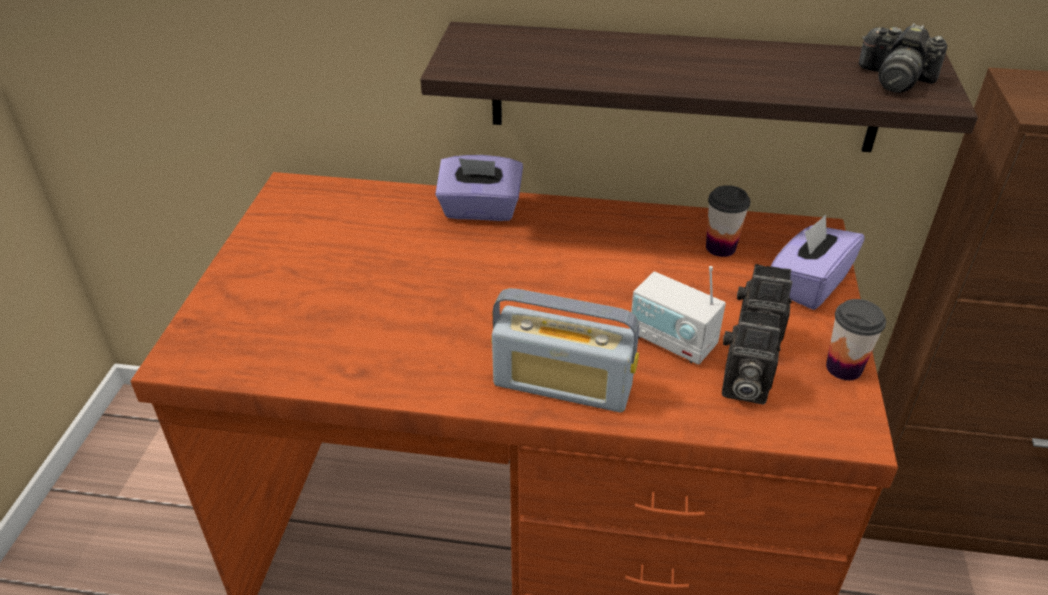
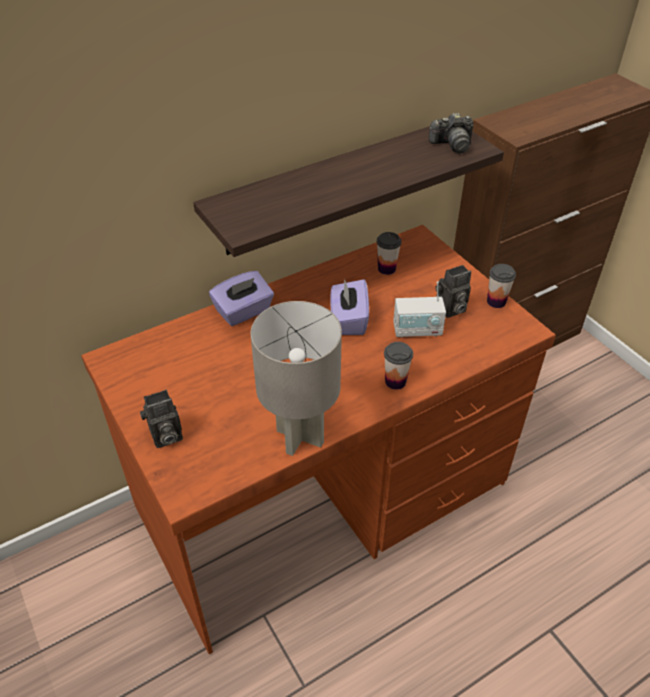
camera: 40 degrees left, 5 degrees up
radio [491,288,639,412] -> cup [384,342,413,390]
camera [722,309,781,404] -> camera moved to [140,390,183,448]
purple tissue box [771,214,865,310] -> purple tissue box moved to [330,279,369,335]
none -> grey table lamp [250,301,342,456]

